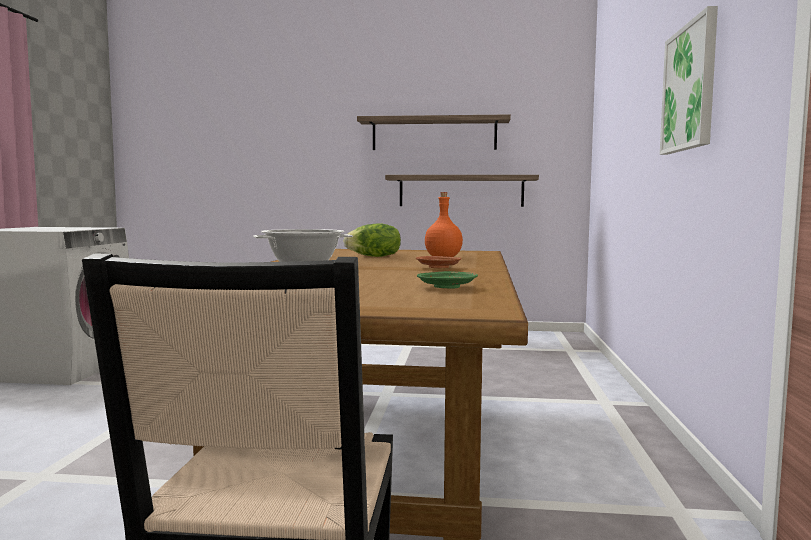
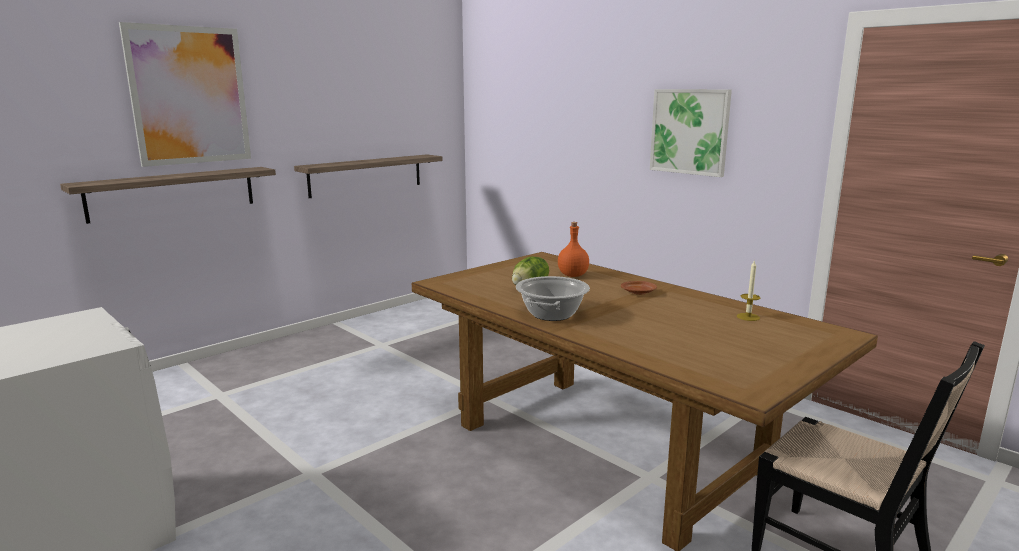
camera: 50 degrees left, 10 degrees up
shelf [357,114,511,150] -> shelf moved to [60,167,276,224]
green plate [417,271,478,288] -> candle [737,260,760,321]
none -> picture [119,22,251,167]

